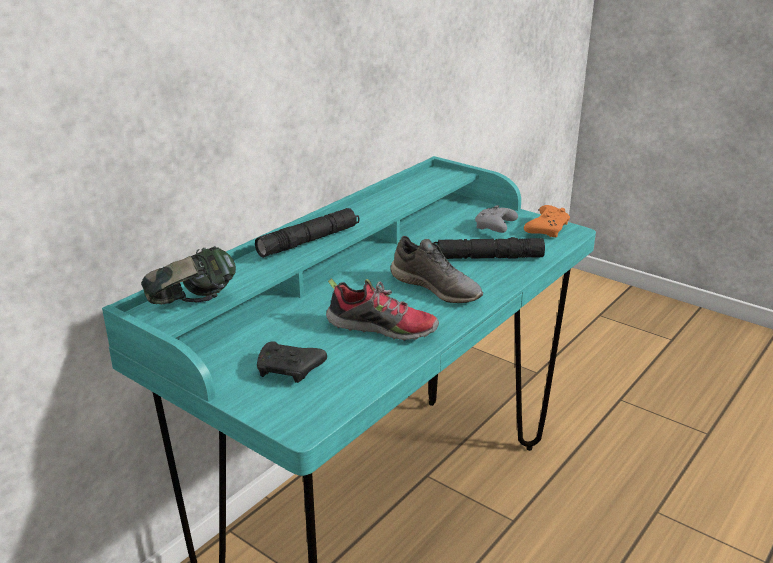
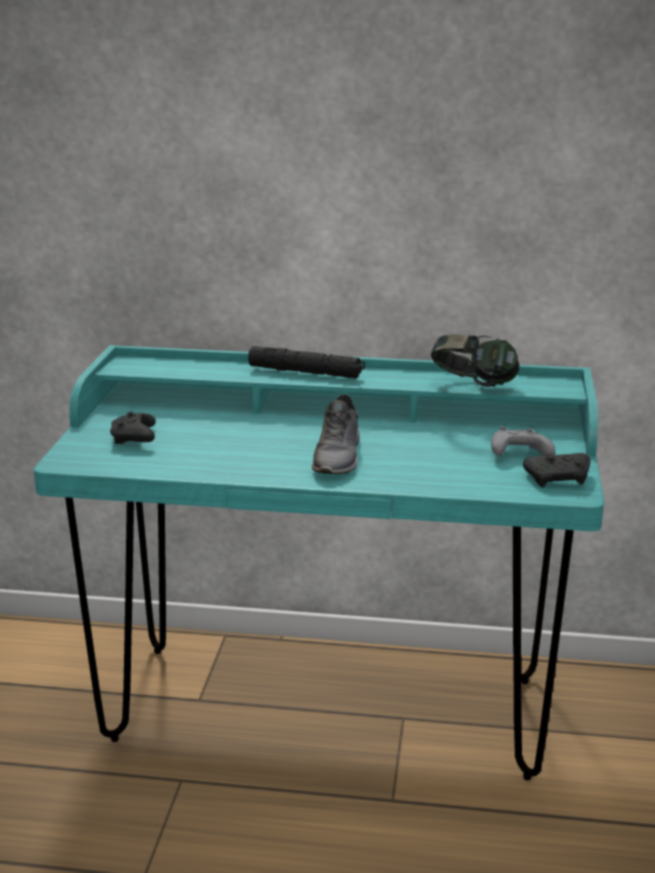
camera: 60 degrees right, 5 degrees down
headphones [141,246,236,305] -> headphones moved to [431,334,520,387]
shoe [326,278,439,341] -> none
black flashlight [434,237,545,259] -> none
orange game controller [524,205,570,237] -> black game controller [523,453,591,487]

